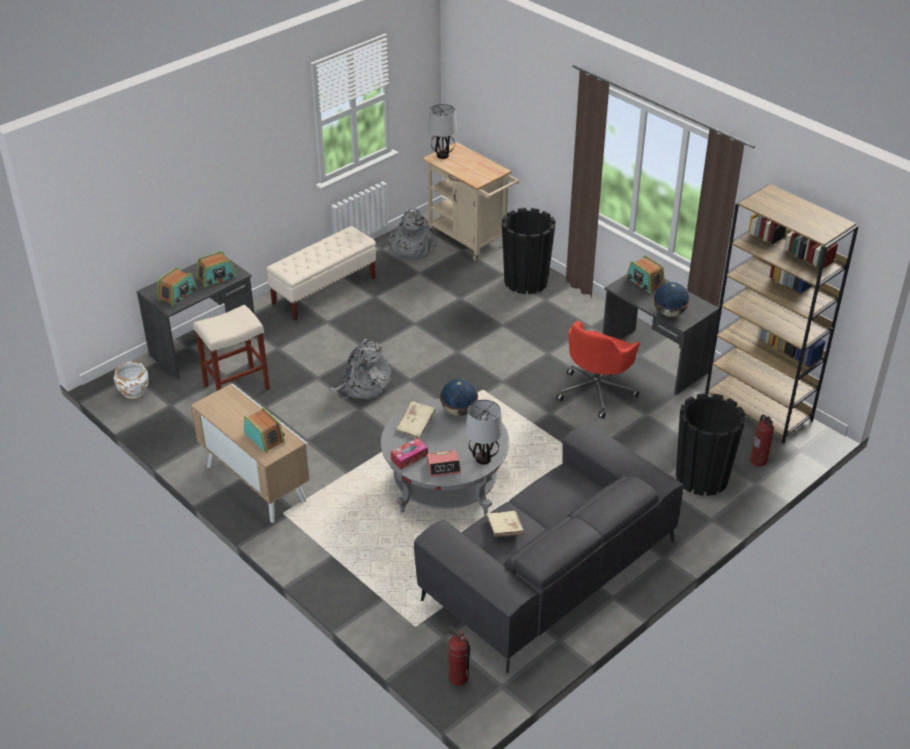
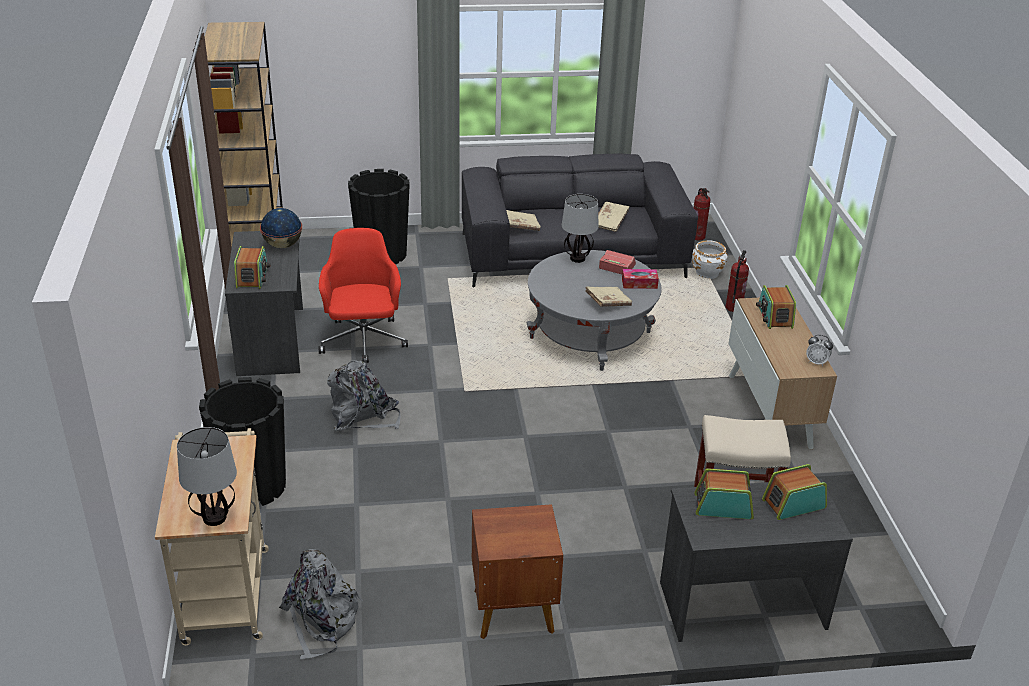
camera: 145 degrees left, 5 degrees down
white planter [114,361,149,399] -> white planter moved to [692,240,728,279]
beige bench [266,226,376,321] -> brown nightstand [471,504,563,639]
grey backpack [330,339,391,400] -> grey backpack moved to [327,360,400,431]
globe [440,379,478,416] -> none
red office chair [556,321,640,419] -> red office chair turned 75 degrees counterclockwise [319,228,408,363]
fire extinguisher [750,415,774,466] -> fire extinguisher moved to [726,250,749,312]
none -> beige book [506,210,541,231]
none -> alarm clock [806,335,833,366]

